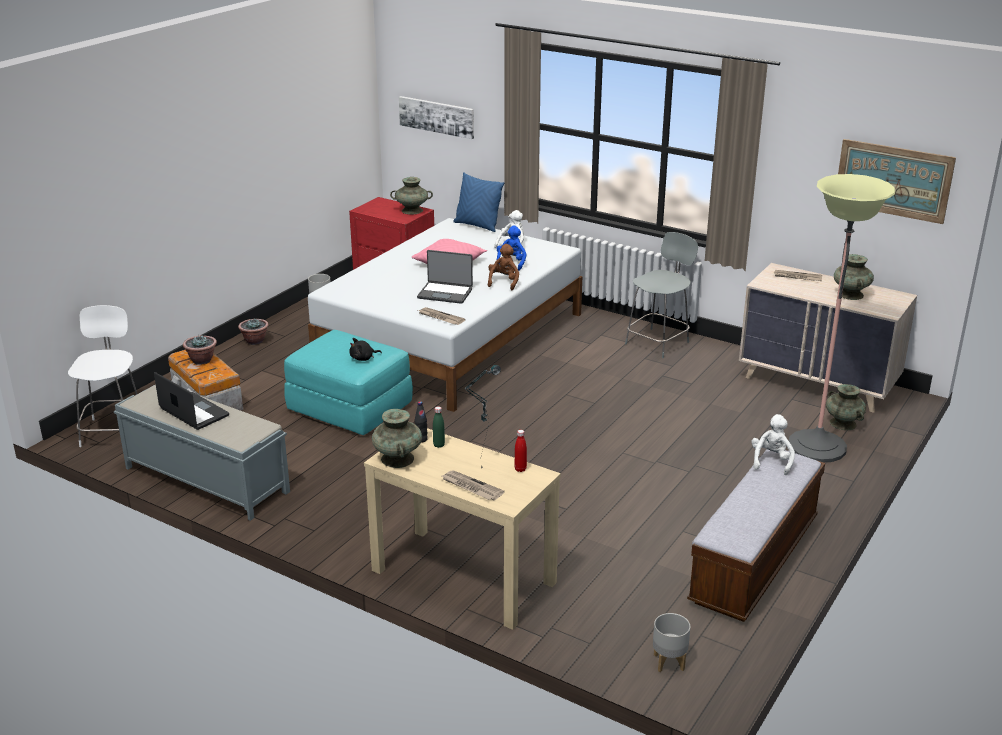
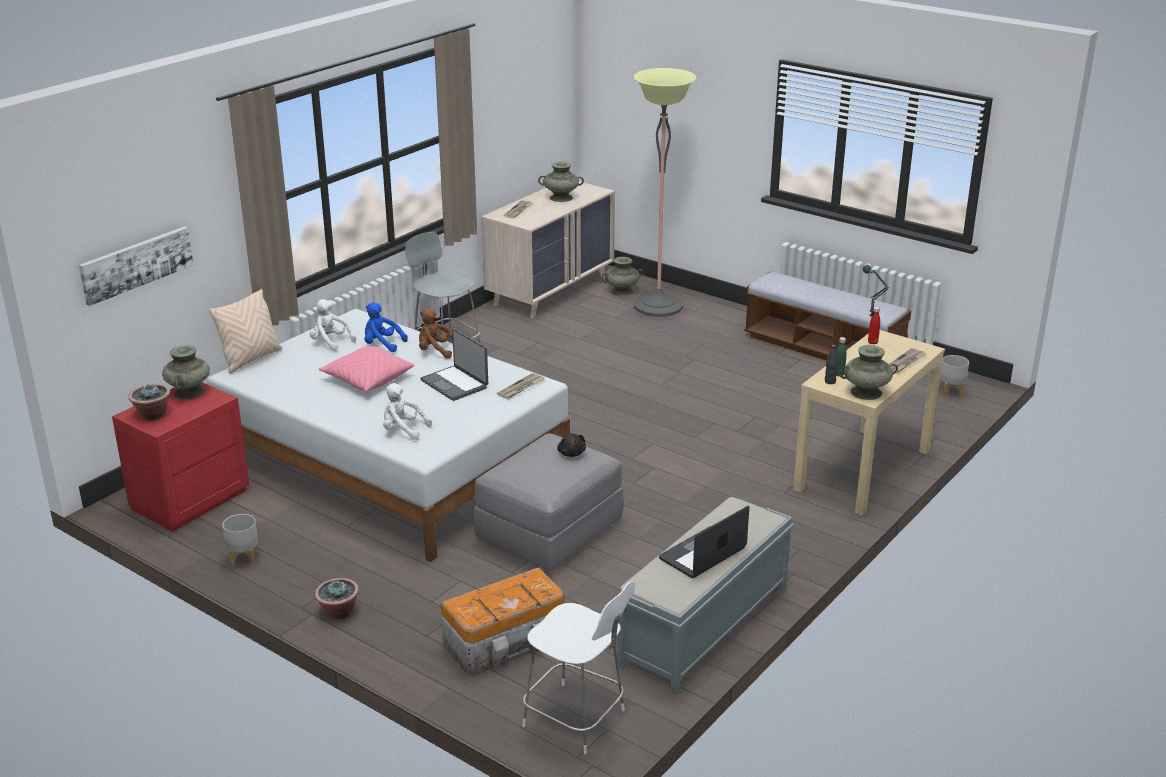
camera: 85 degrees left, 0 degrees up
white chair [68,305,137,447] -> white chair turned 150 degrees counterclockwise [522,582,635,754]
potted plant [183,335,217,365] -> potted plant moved to [128,384,171,420]
turquoise ottoman [284,330,413,435] -> grey ottoman [473,433,624,571]
laptop [417,250,473,304] -> laptop turned 120 degrees clockwise [420,329,488,401]
blue pillow [453,172,504,232] -> beige pillow [208,289,282,374]
white plush toy [751,414,795,475] -> white plush toy moved to [383,383,432,440]
picture [838,139,956,224] -> none

